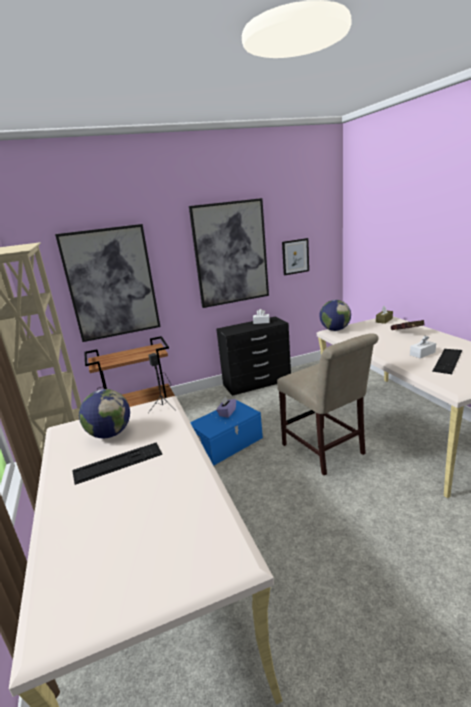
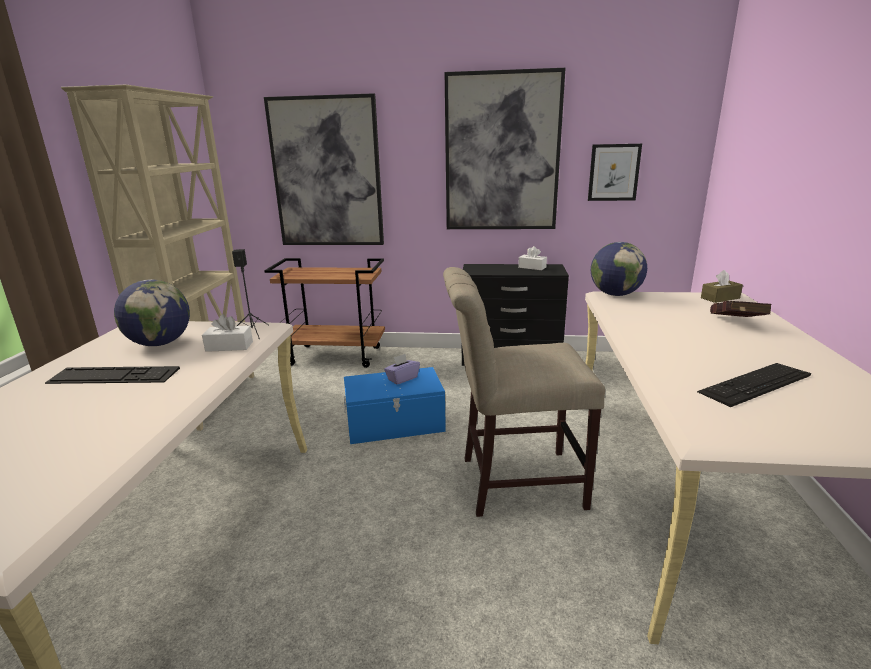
camera: 25 degrees right, 0 degrees up
beige chair [277,333,378,476] -> beige chair turned 90 degrees clockwise [443,267,605,517]
white tissue box [410,335,436,358] -> white tissue box moved to [202,314,253,352]

